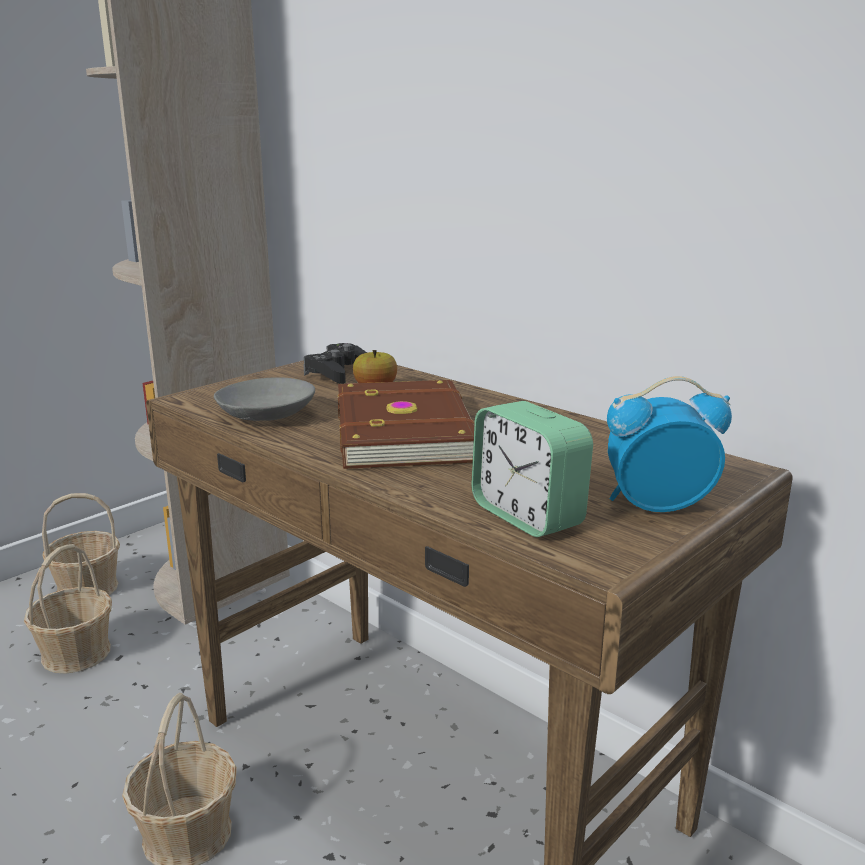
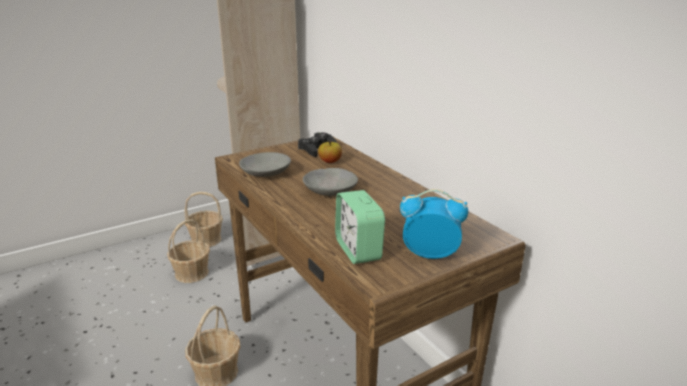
camera: 15 degrees right, 5 degrees up
brown book [338,380,475,469] -> grey bowl [303,168,358,196]

